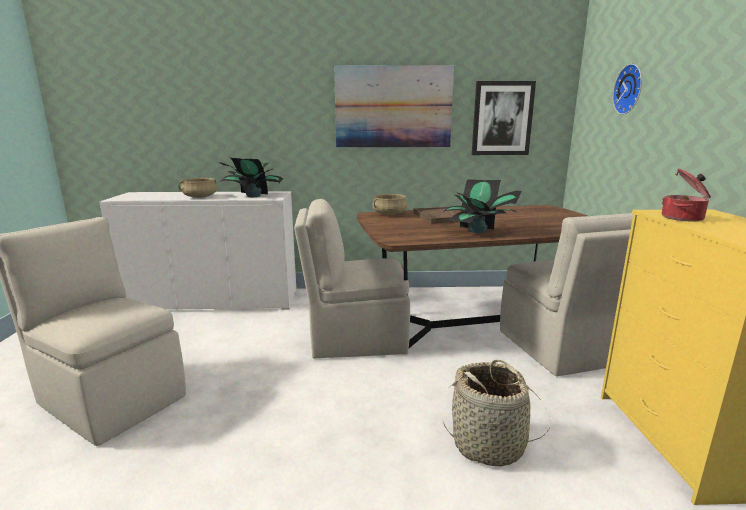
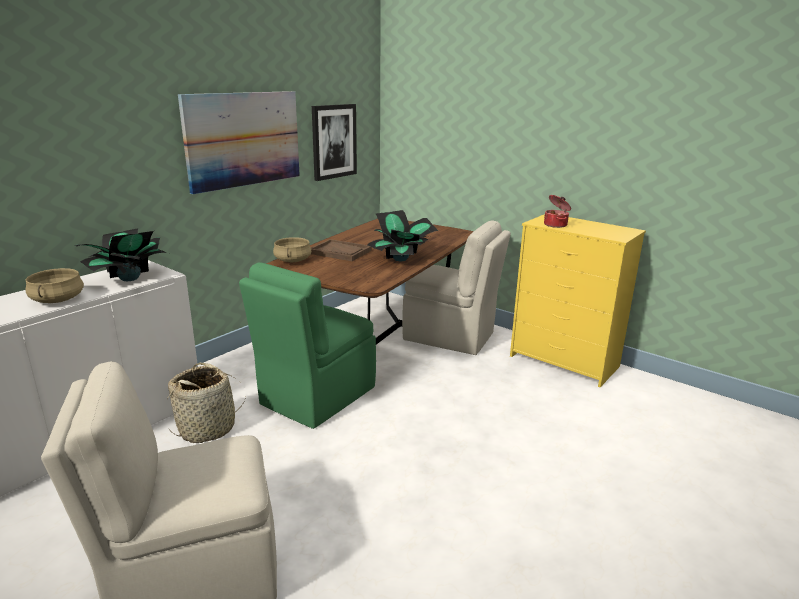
camera: 50 degrees left, 5 degrees up
beige chair [294,199,410,358] -> green chair [239,263,376,429]
basket [443,360,550,466] -> basket moved to [167,363,246,443]
wall clock [612,64,642,115] -> none

